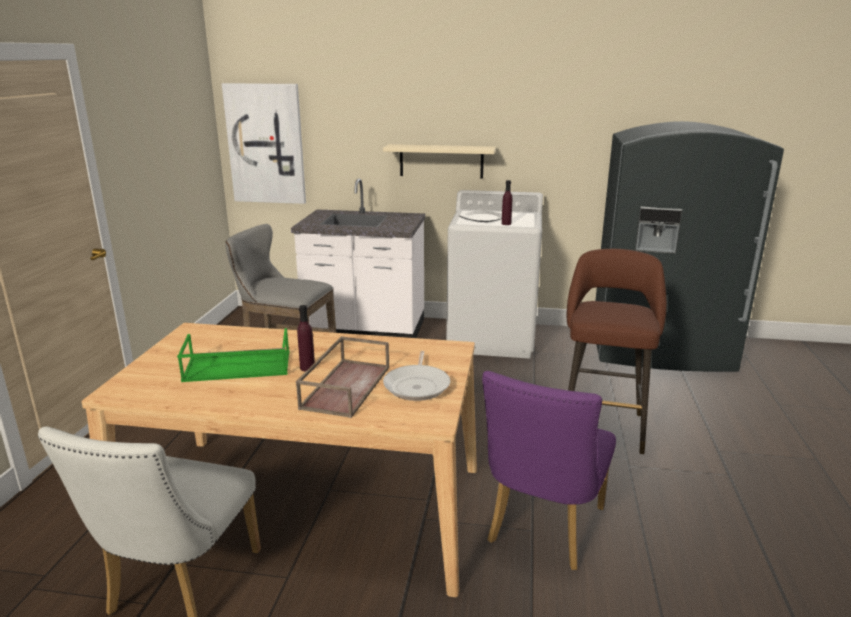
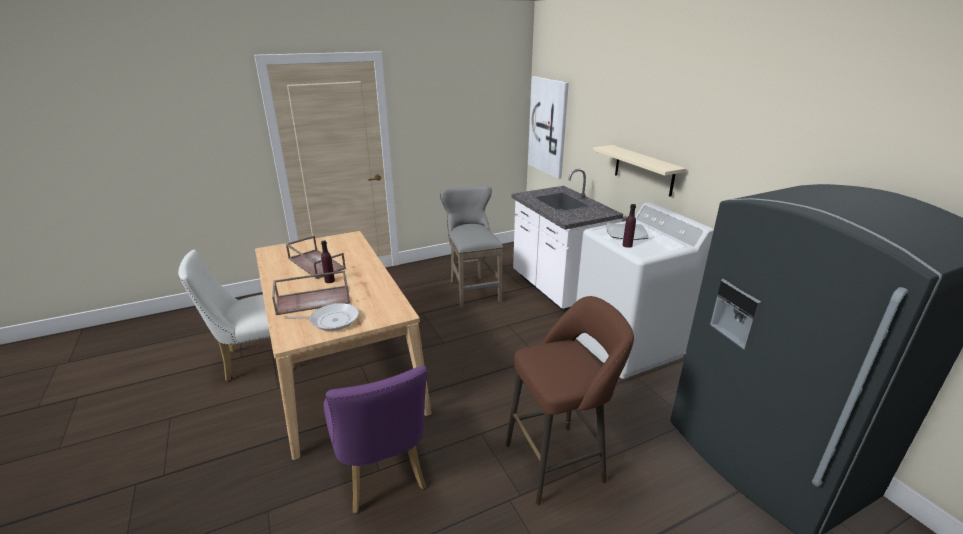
camera: 55 degrees right, 5 degrees up
green tray [177,328,290,382] -> brown tray [286,236,346,279]
frying pan [383,351,450,401] -> frying pan turned 150 degrees counterclockwise [284,303,359,331]
purple chair [482,371,616,570] -> purple chair turned 105 degrees counterclockwise [323,366,427,513]

